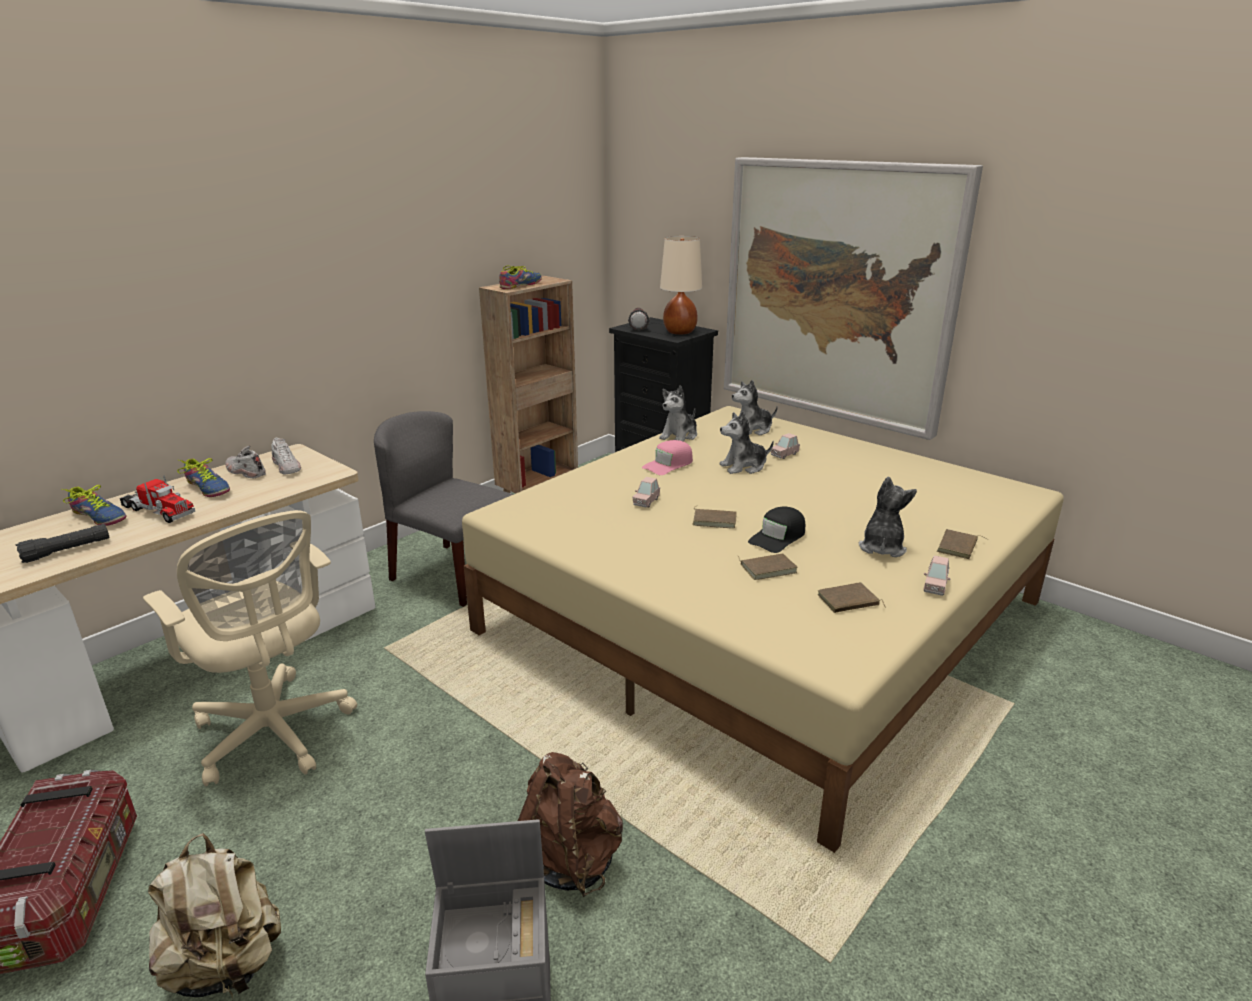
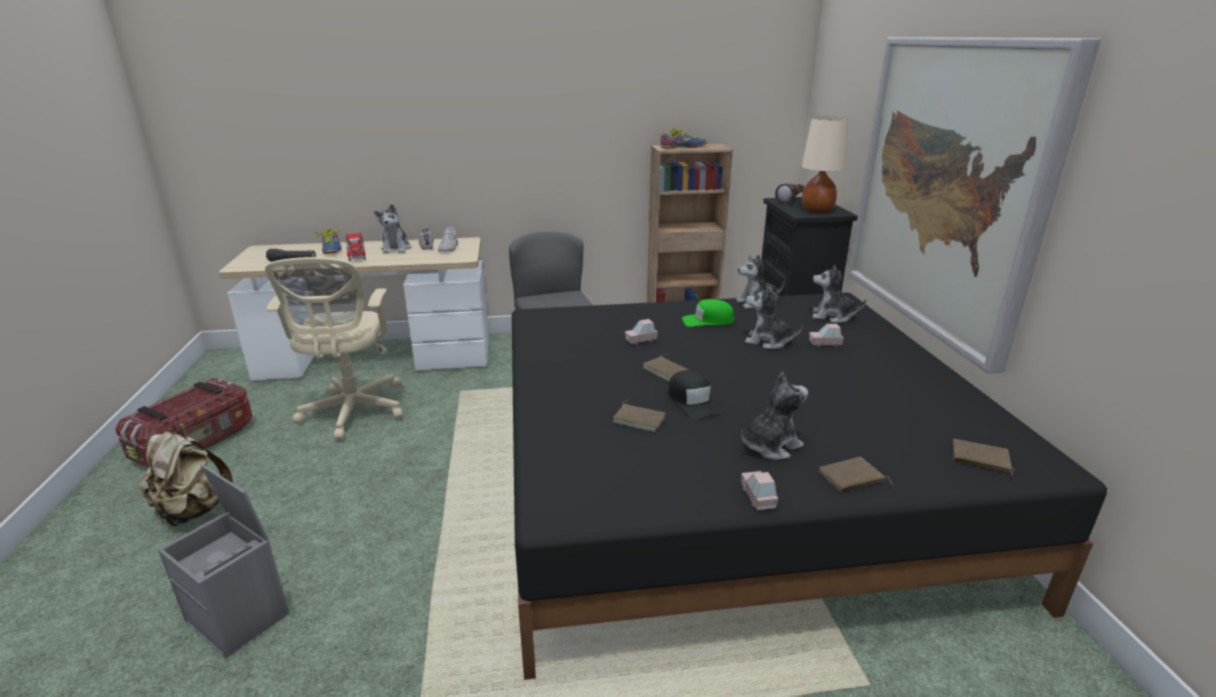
camera: 40 degrees right, 0 degrees up
shoe [177,458,230,497] -> plush toy [374,204,411,254]
beige bed [462,406,1064,853] -> black bed [512,293,1107,680]
brown backpack [518,752,623,897] -> none
pink cap [642,440,693,475] -> green cap [682,299,734,327]
black cap [748,507,805,553] -> black cap turned 105 degrees counterclockwise [668,370,723,419]
brown book [818,582,885,613] -> brown book moved to [953,439,1015,476]
pink toy car [923,556,950,596] -> pink toy car turned 105 degrees clockwise [741,471,778,511]

